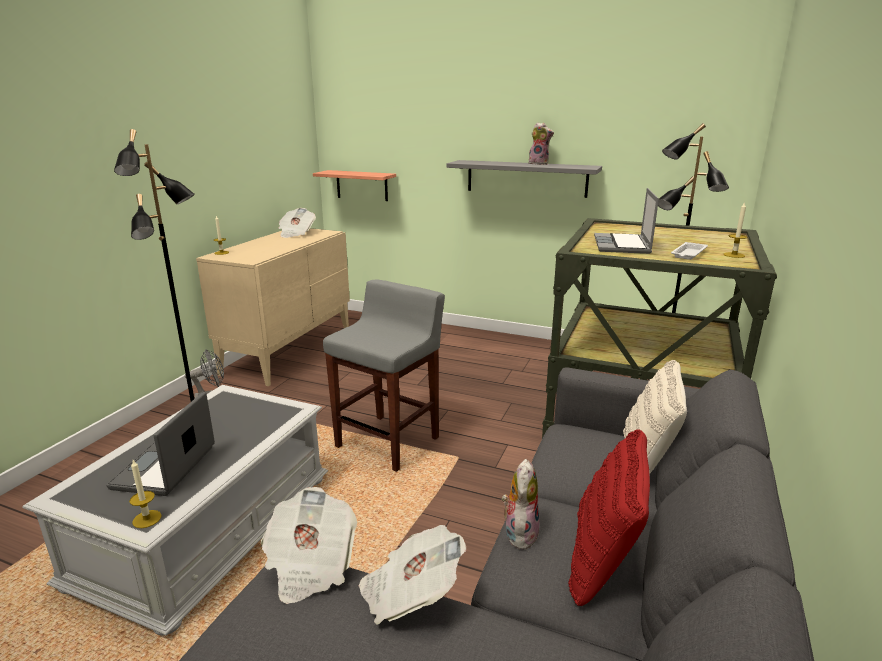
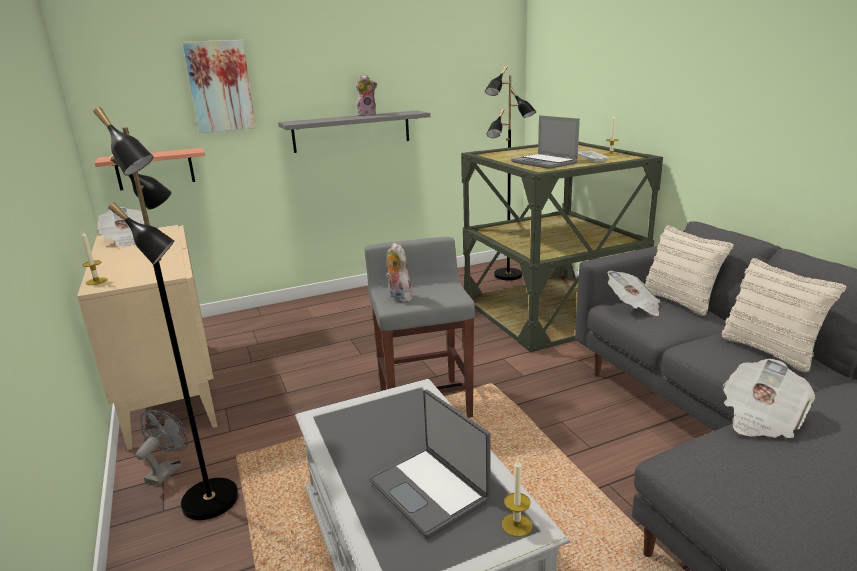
camera: 45 degrees left, 0 degrees up
newspaper [261,487,357,604] -> newspaper moved to [608,270,660,316]
plush toy [502,459,539,549] -> plush toy moved to [386,243,413,303]
red pillow [568,429,650,606] -> beige pillow [722,258,847,372]
none -> picture [182,40,256,133]

